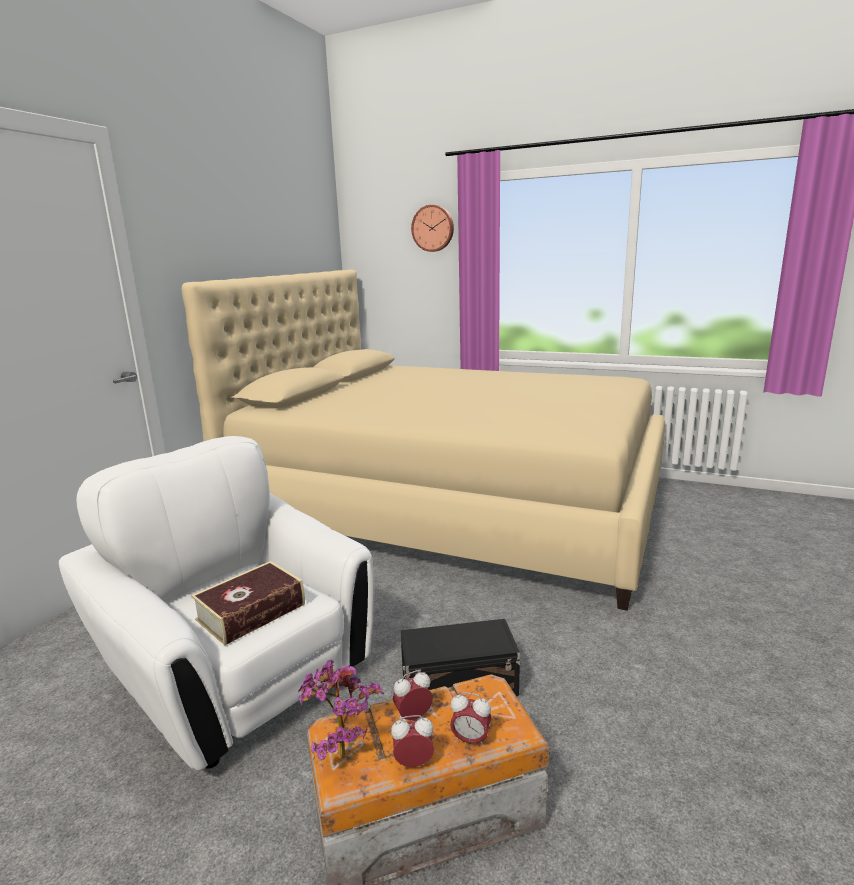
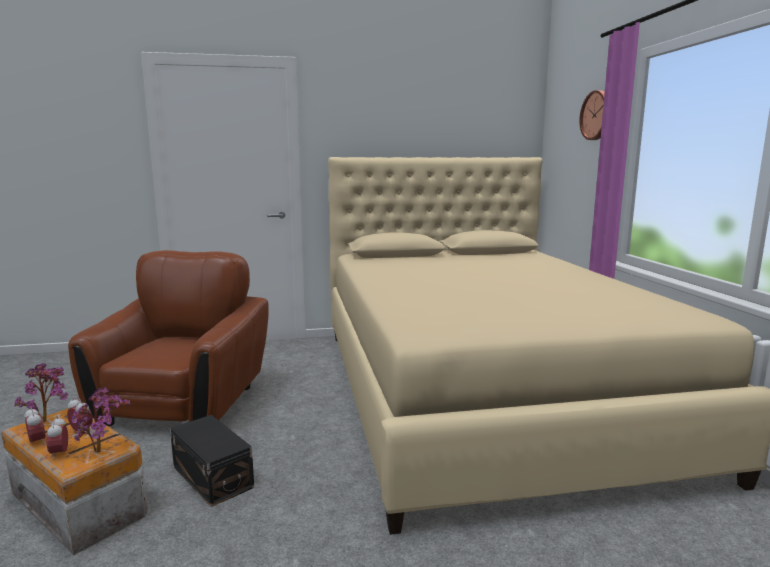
camera: 55 degrees right, 5 degrees down
white armchair [59,436,375,770] -> brown armchair [68,250,269,426]
book [191,561,305,645] -> none
none -> potted plant [71,387,130,452]

